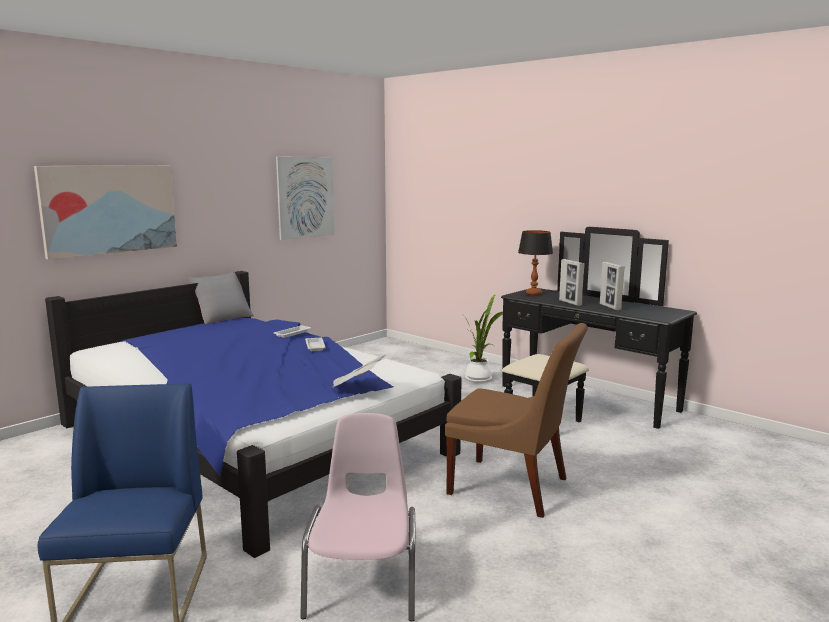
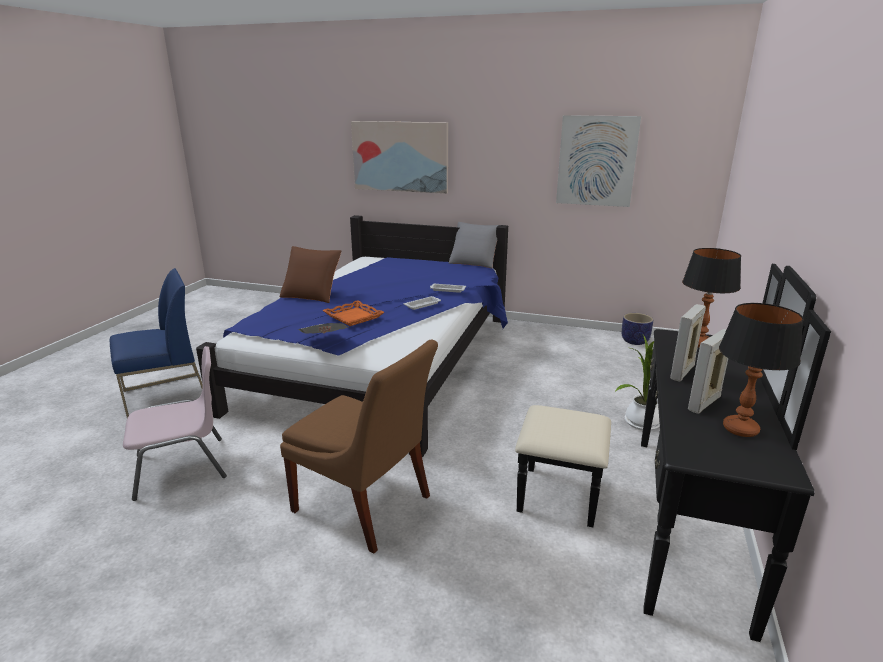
camera: 65 degrees right, 10 degrees up
brown chair [445,323,588,518] -> brown chair turned 60 degrees counterclockwise [280,340,438,554]
none -> brown pillow [280,246,341,303]
none -> orange tray [323,300,385,326]
none -> planter [622,313,653,345]
none -> table lamp [719,303,803,437]

